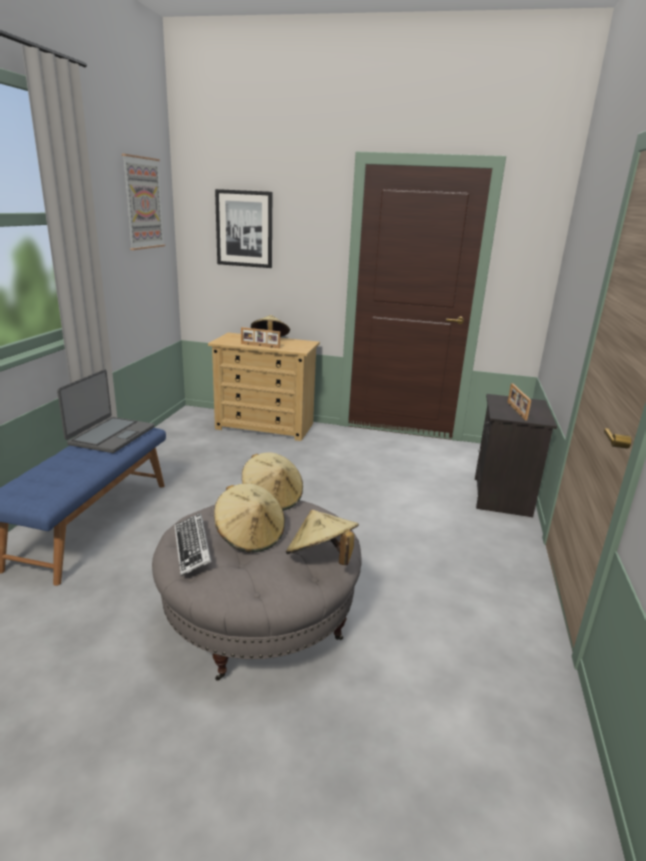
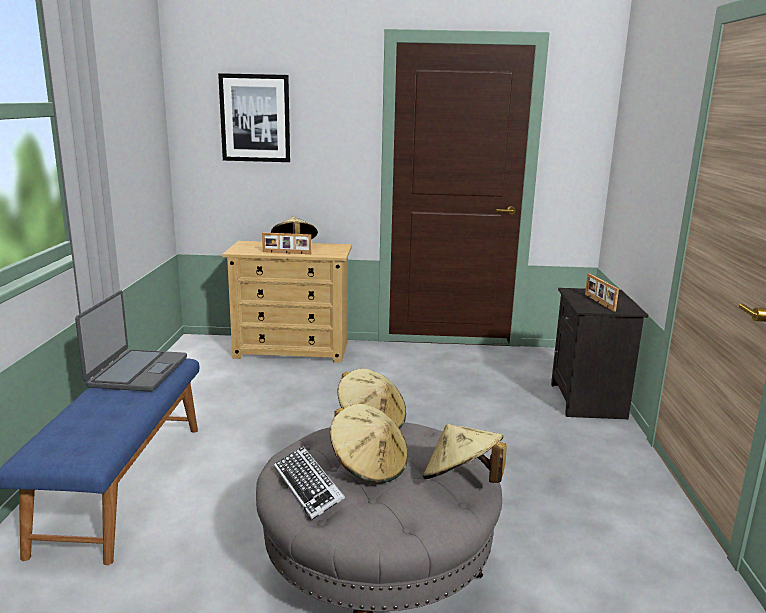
camera: 10 degrees left, 5 degrees down
picture [122,154,165,250] -> none

